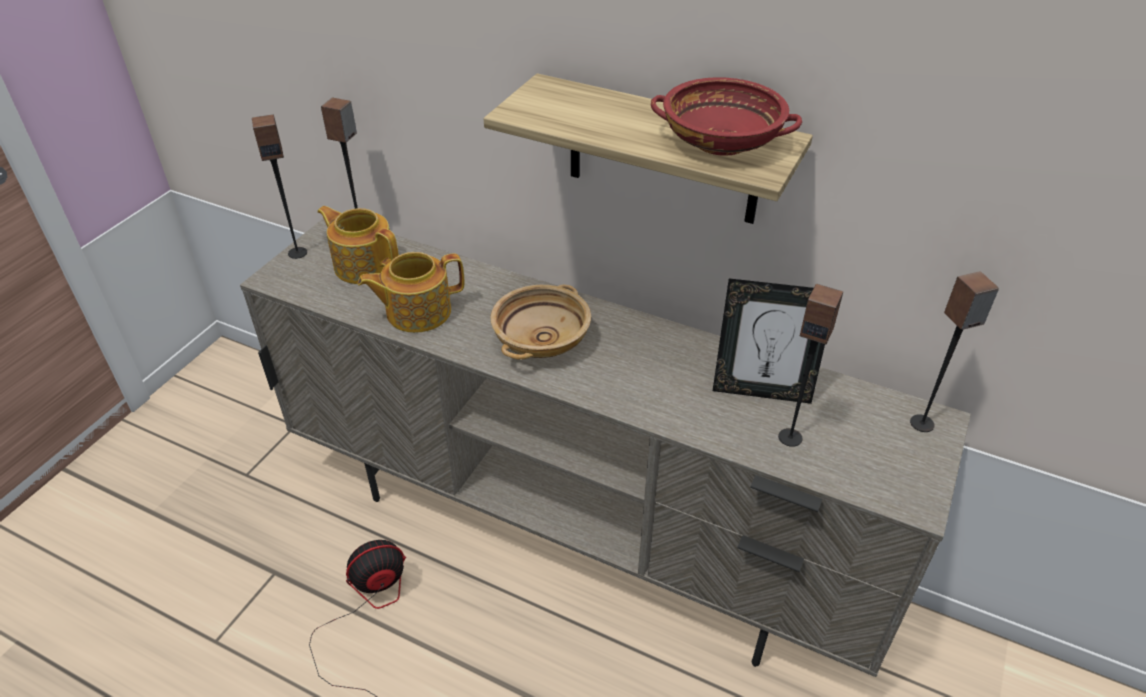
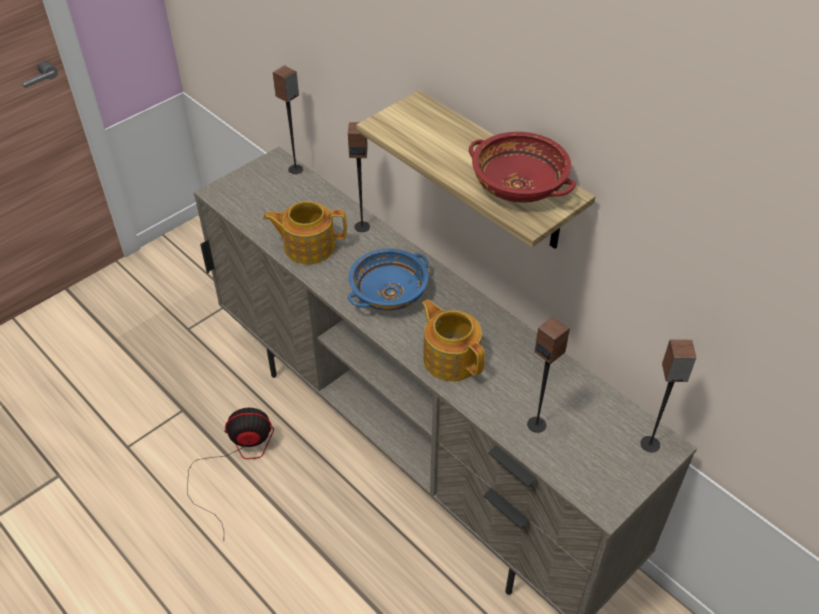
camera: 20 degrees right, 5 degrees up
speaker [252,114,307,259] -> speaker moved to [348,122,370,232]
teapot [317,206,399,284] -> teapot moved to [421,299,485,381]
beige bowl [490,285,591,360] -> blue bowl [348,248,429,311]
picture frame [713,278,825,404] -> none

